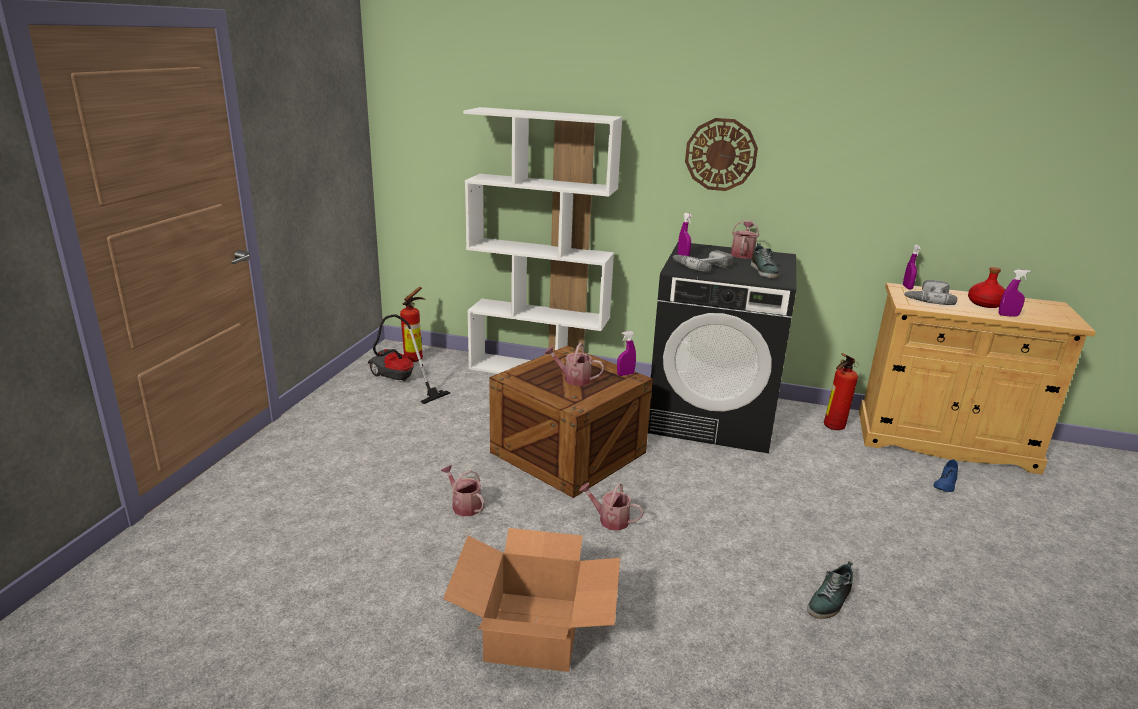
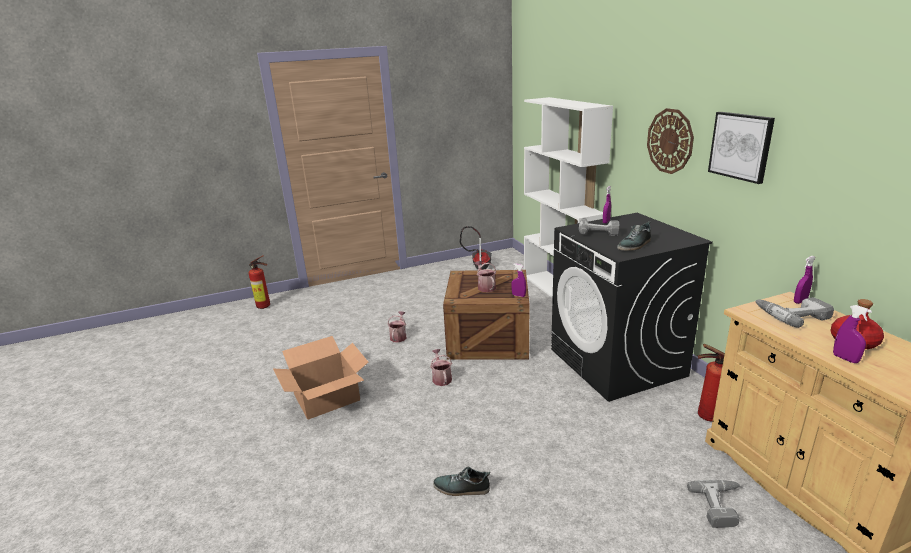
camera: 55 degrees right, 0 degrees up
fire extinguisher [400,287,426,362] -> fire extinguisher moved to [249,255,270,309]
watering can [731,220,759,259] -> none
blue shoe [933,459,958,492] -> power drill [687,480,740,528]
none -> picture [708,112,775,184]

